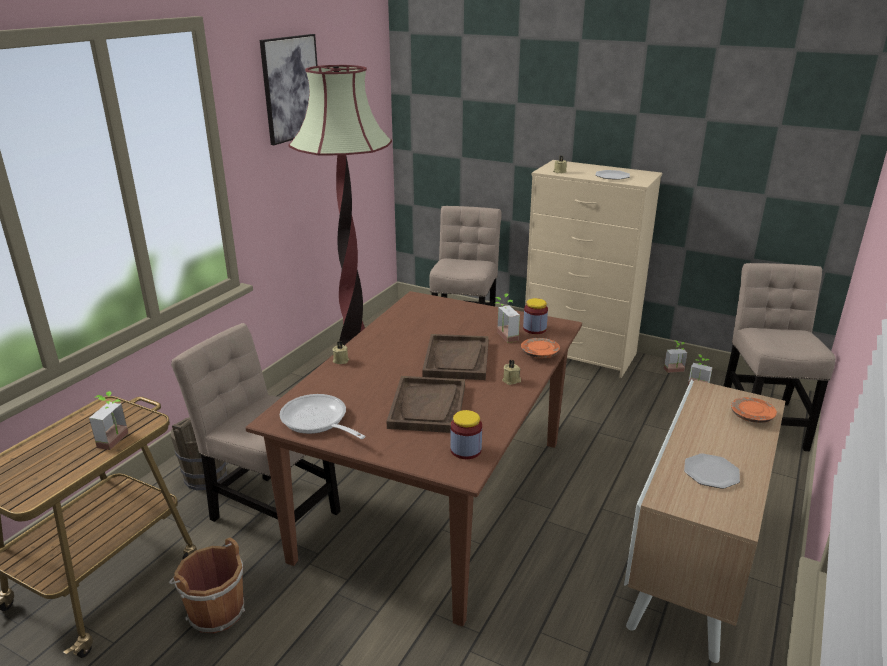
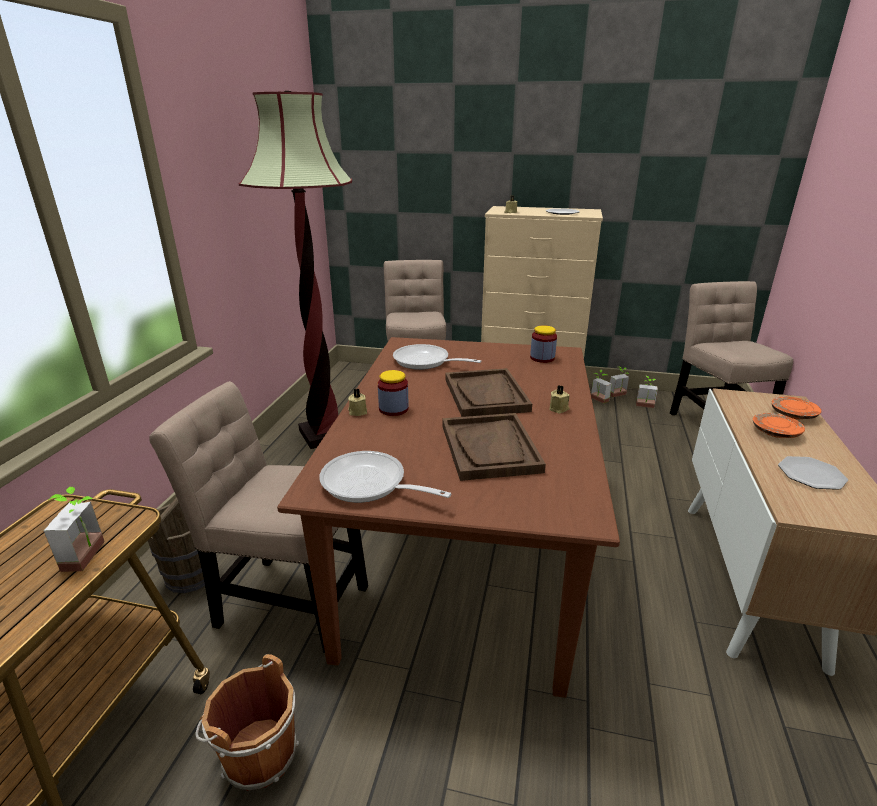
camera: 15 degrees left, 0 degrees up
picture [260,34,318,145] -> none
jar [450,410,482,459] -> jar moved to [378,370,409,416]
potted plant [494,293,520,343] -> potted plant moved to [591,370,612,404]
orange plate [521,338,560,358] -> orange plate moved to [753,413,805,438]
none -> frying pan [393,344,481,370]

